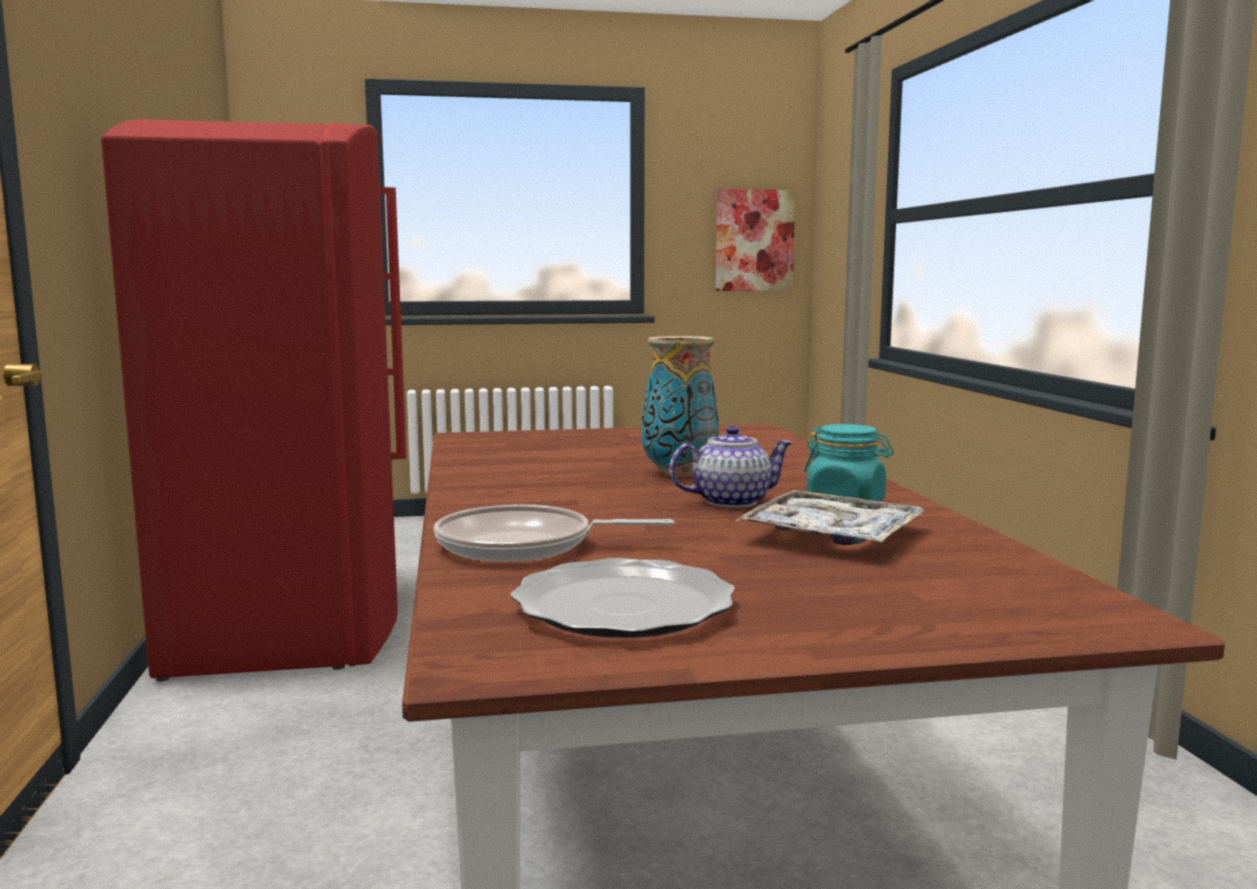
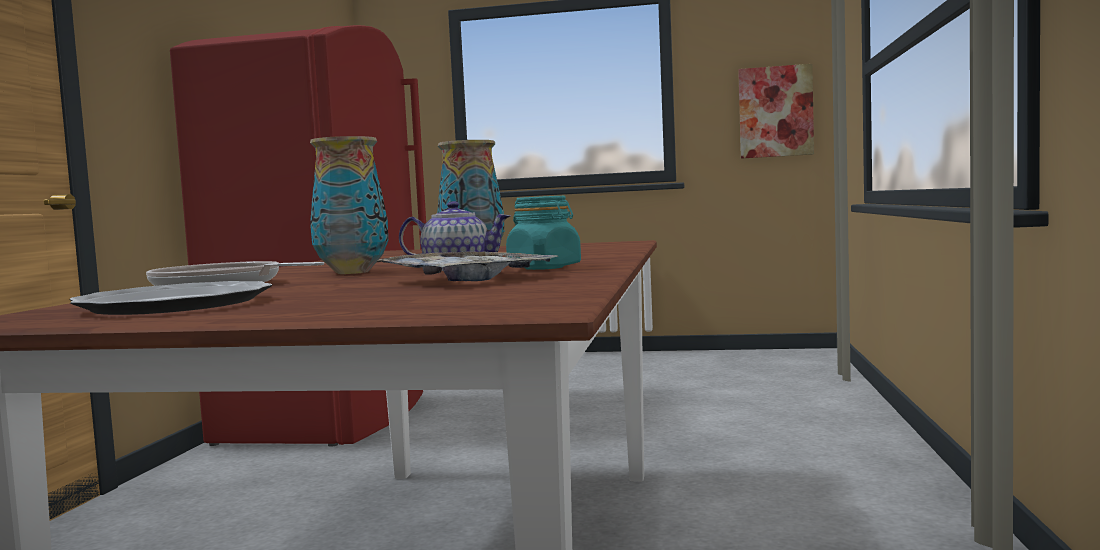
camera: 20 degrees right, 5 degrees down
none -> vase [310,136,388,274]

